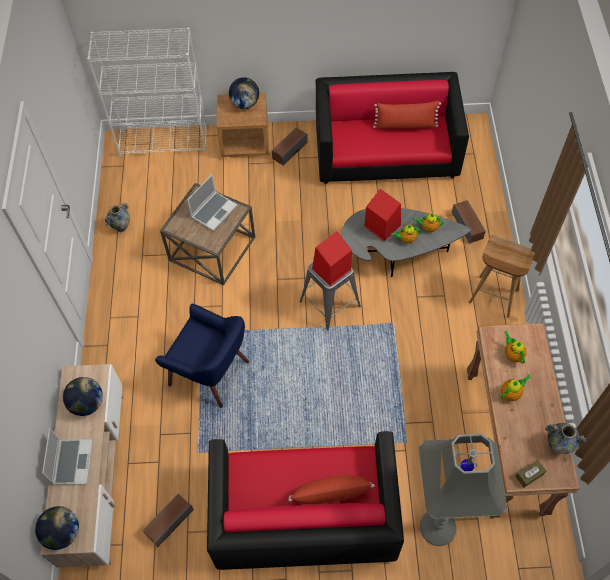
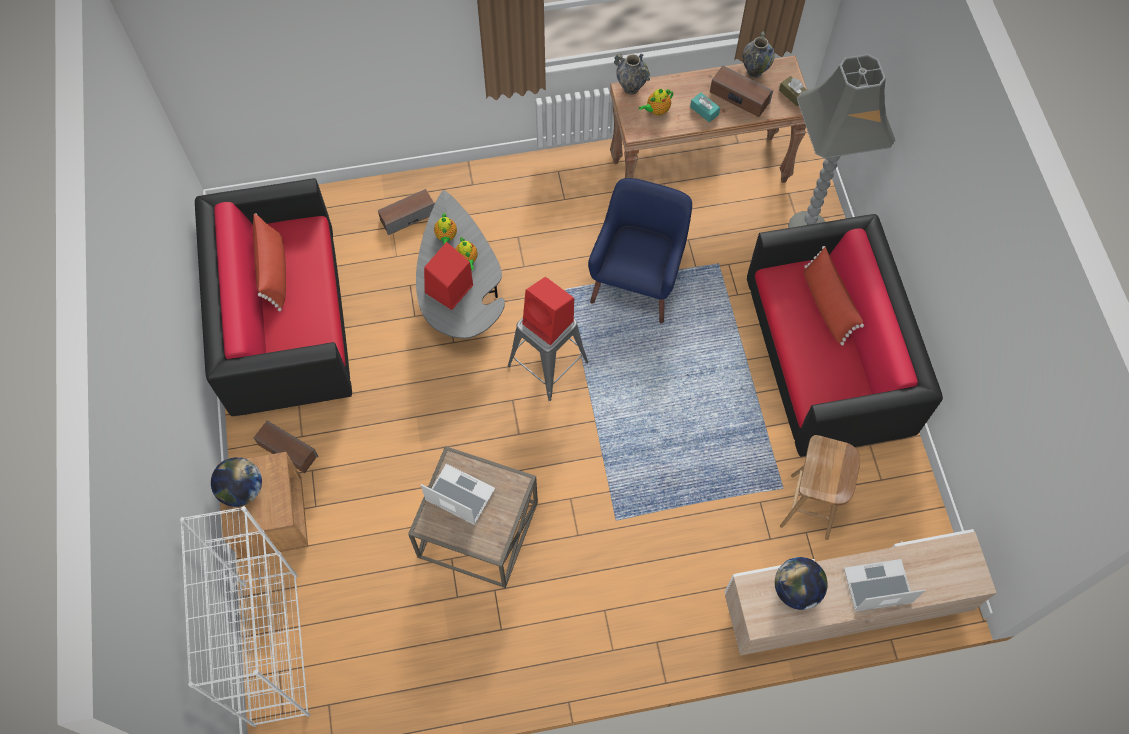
camera: 100 degrees left, 5 degrees up
globe [35,506,79,550] -> none
vase [105,203,130,232] -> vase moved to [614,54,650,94]
speaker [142,494,194,547] -> speaker moved to [710,65,773,117]
blue armchair [155,304,249,408] -> blue armchair moved to [588,178,692,323]
brown stool [469,235,535,318] -> brown stool moved to [780,435,860,540]
teapot [501,375,531,401] -> turquoise tissue box [690,92,720,123]

